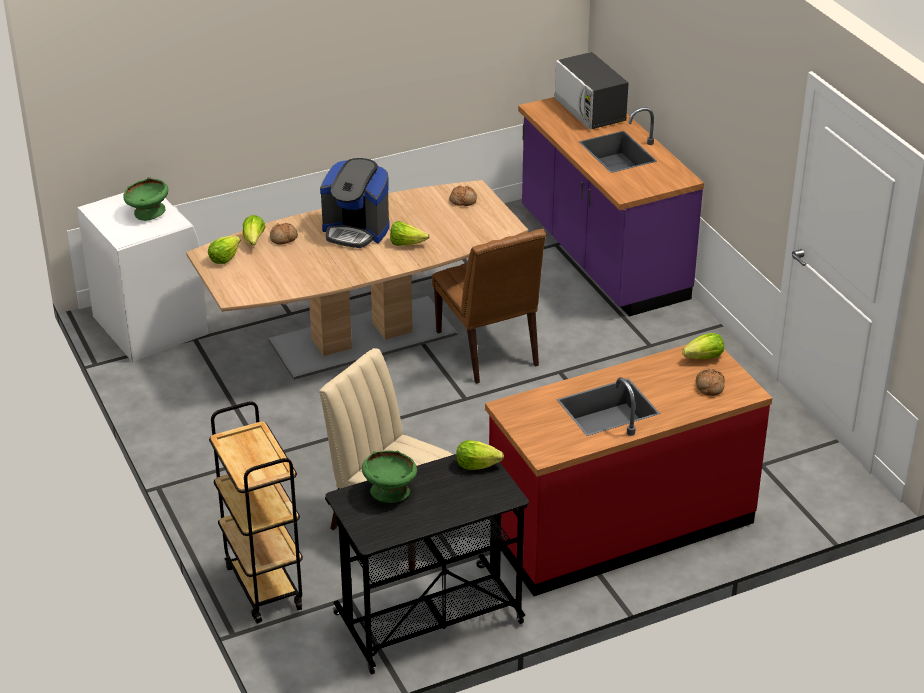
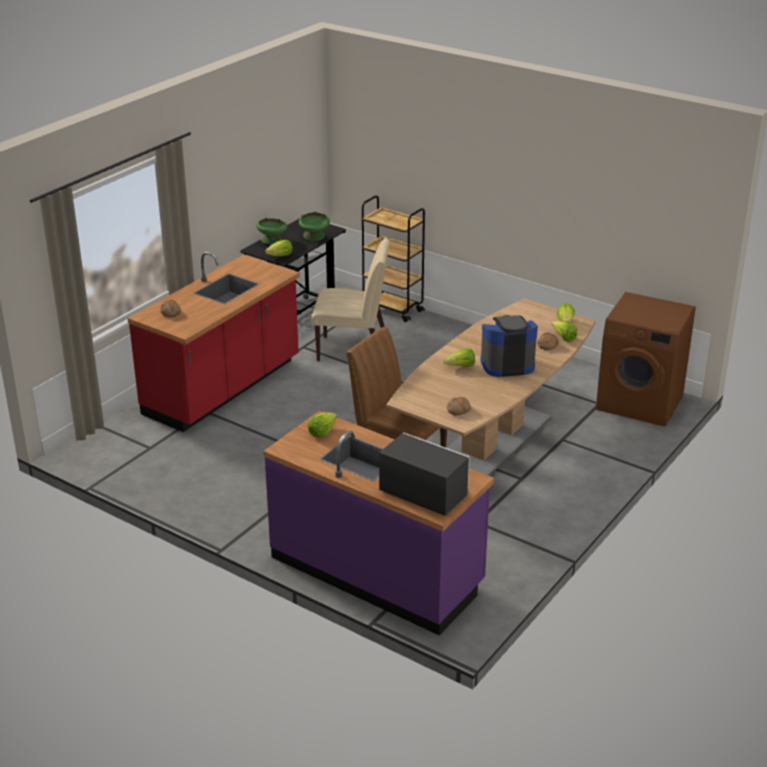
camera: 150 degrees right, 5 degrees down
white washing machine [77,193,208,362] -> brown washing machine [596,292,696,427]
green bowl [123,177,168,221] -> green bowl moved to [256,218,287,245]
lettuce [682,333,724,359] -> lettuce moved to [307,412,337,437]

